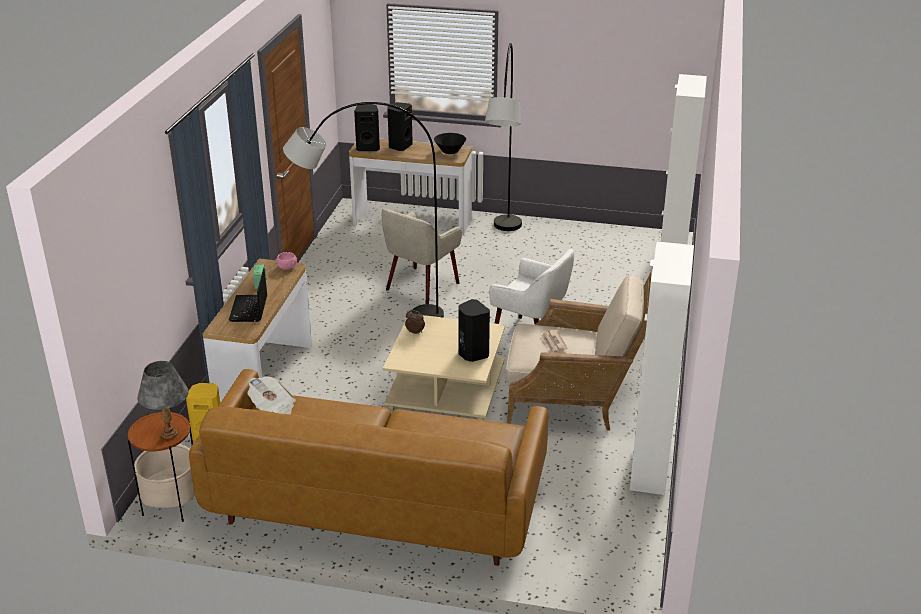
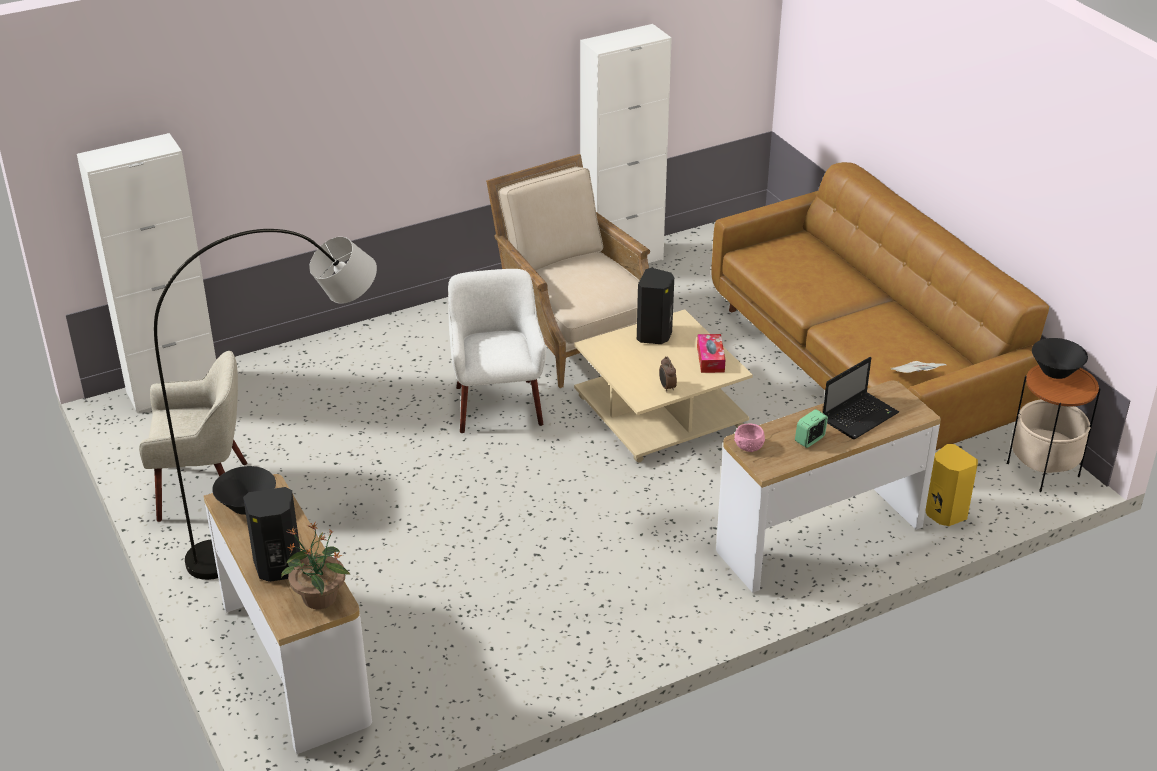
camera: 130 degrees left, 5 degrees up
grey table lamp [137,361,189,439] -> black bowl [1032,338,1088,379]
grey floor lamp [283,102,444,318] -> none
black speaker [354,104,380,151] -> potted plant [281,522,351,609]
beige armchair [382,209,462,304] -> beige armchair moved to [139,351,247,522]
newspaper [541,330,568,353] -> none
none -> tissue box [697,334,725,373]

